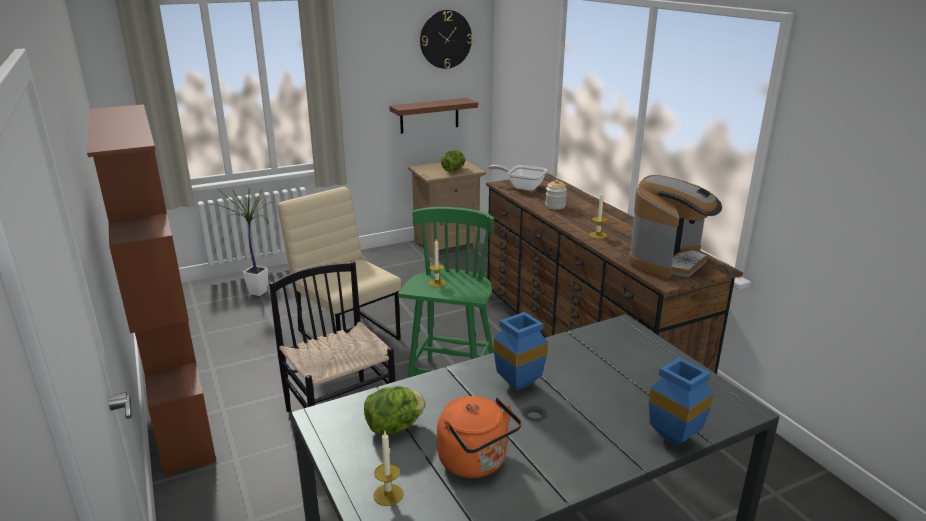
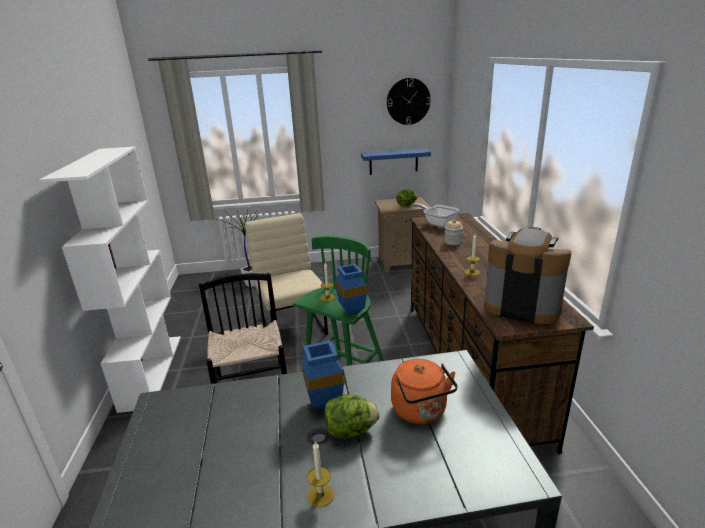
camera: 20 degrees right, 0 degrees up
brown bookcase [87,104,216,476] -> white bookcase [39,147,181,413]
lettuce [364,386,426,435] -> lettuce moved to [325,395,380,438]
candle [374,430,404,506] -> candle moved to [307,442,334,507]
brown shelf [389,98,478,134] -> blue shelf [361,148,431,175]
orange kettle [437,396,522,478] -> orange kettle moved to [391,359,458,424]
coffee machine [629,175,722,278] -> coffee machine turned 120 degrees counterclockwise [484,227,572,324]
blue vase [649,357,713,446] -> blue vase moved to [335,264,367,315]

